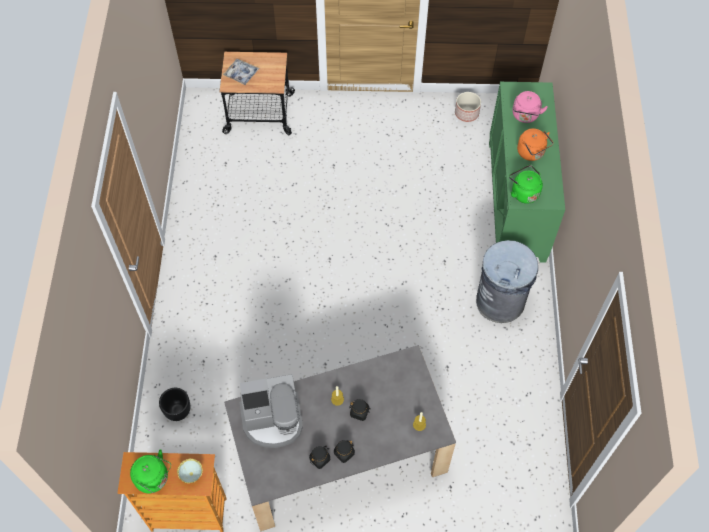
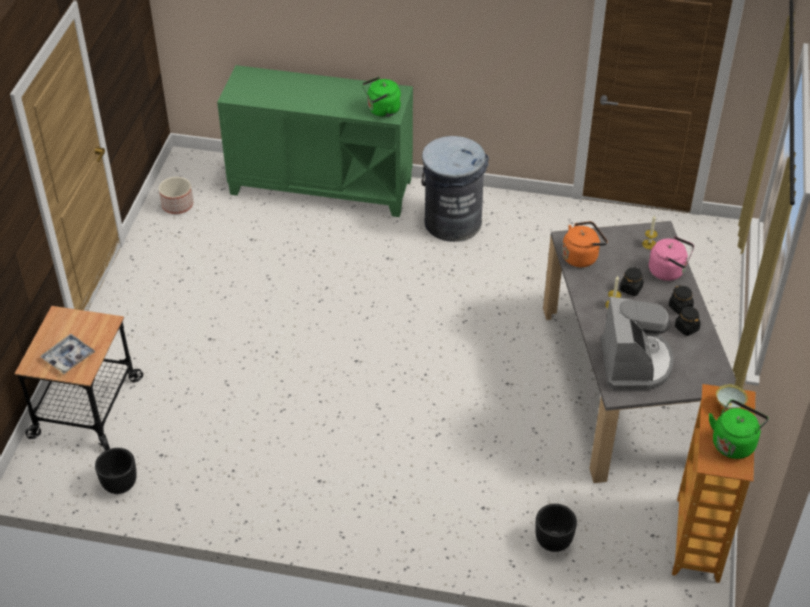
camera: 80 degrees left, 15 degrees down
pink kettle [513,91,548,123] -> pink kettle moved to [649,236,694,281]
orange kettle [517,128,553,161] -> orange kettle moved to [562,221,608,267]
none -> black planter [95,448,137,494]

